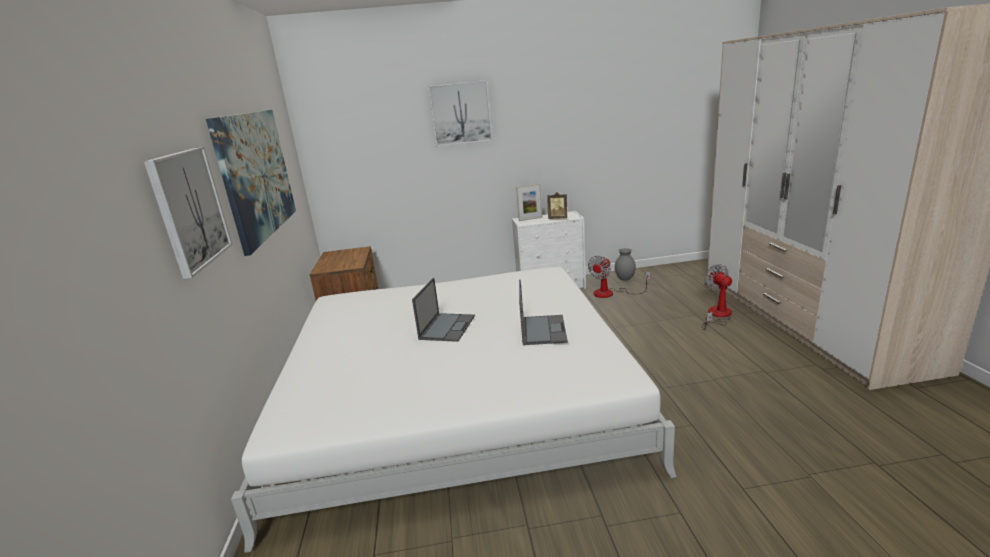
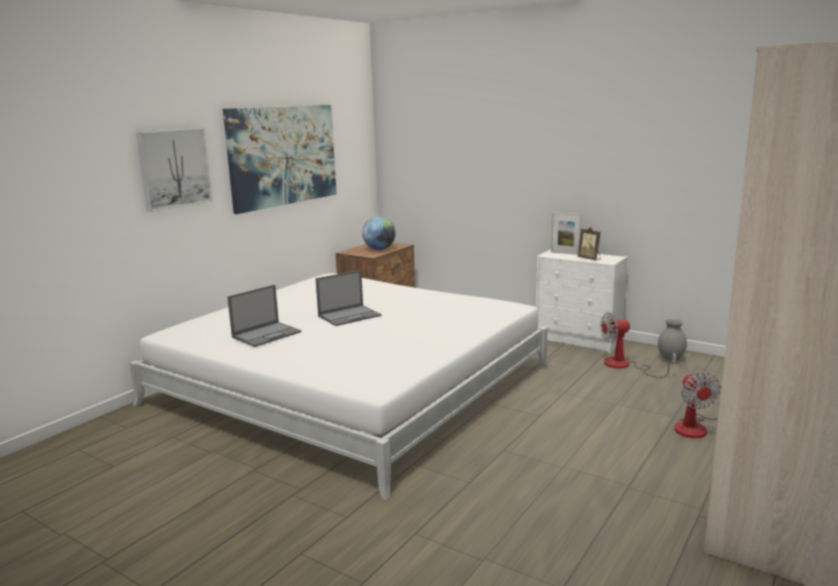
camera: 40 degrees right, 5 degrees down
picture [429,80,492,146] -> none
laptop [519,280,568,345] -> laptop moved to [227,285,302,347]
fan [702,264,732,330] -> fan turned 150 degrees clockwise [674,372,722,438]
none -> globe [362,216,396,250]

